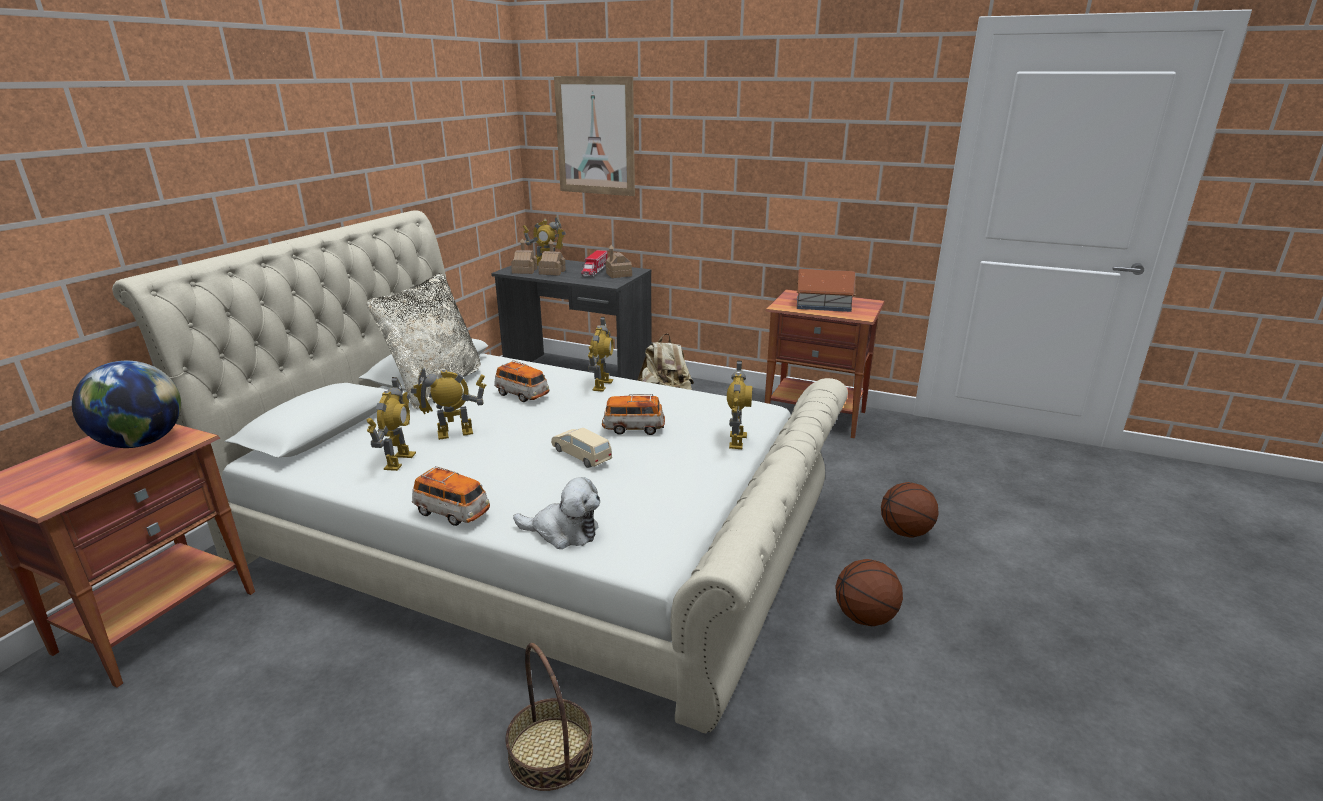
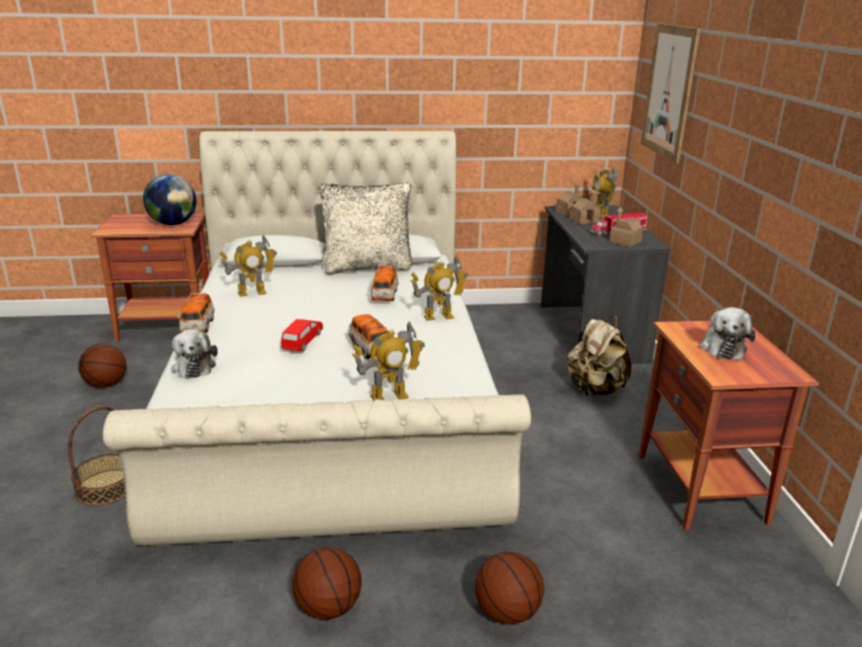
camera: 60 degrees right, 0 degrees up
toy robot [411,366,486,440] -> none
beige toy car [551,428,612,468] -> red toy car [281,319,323,352]
toy house [797,269,856,312] -> plush toy [699,307,755,360]
none -> basketball [78,344,126,388]

